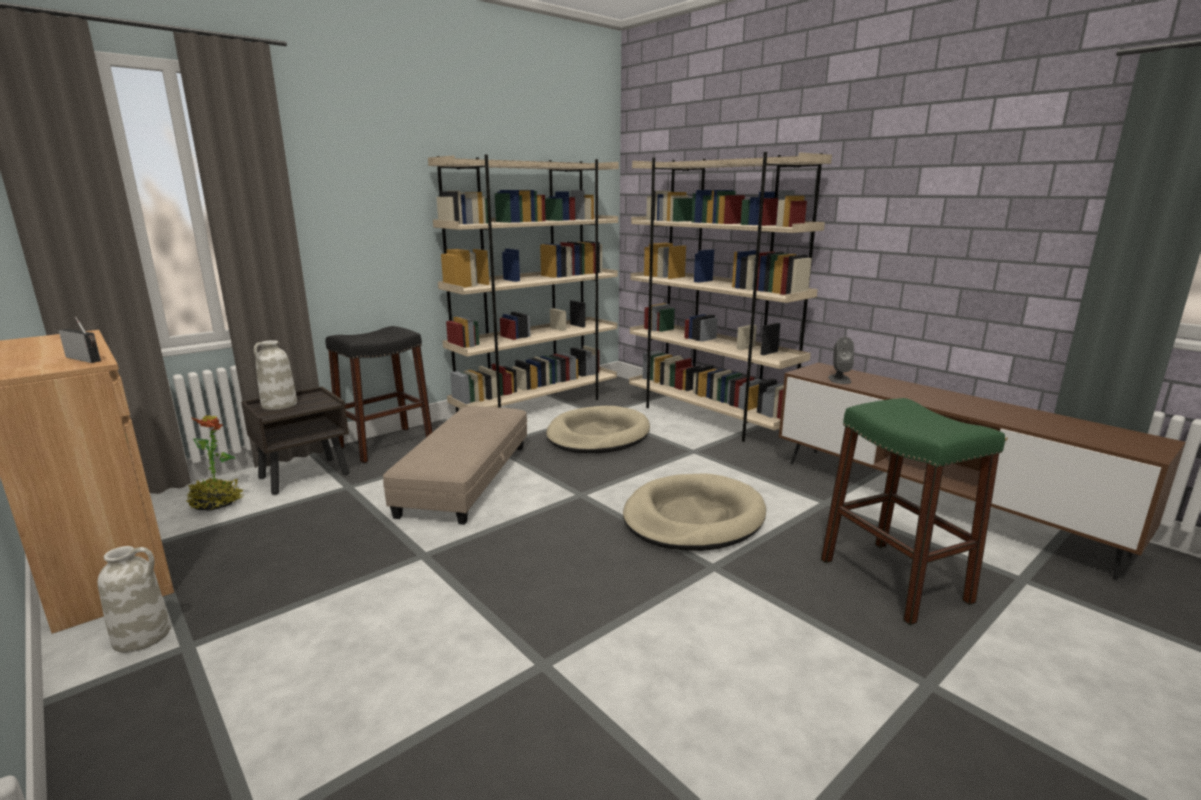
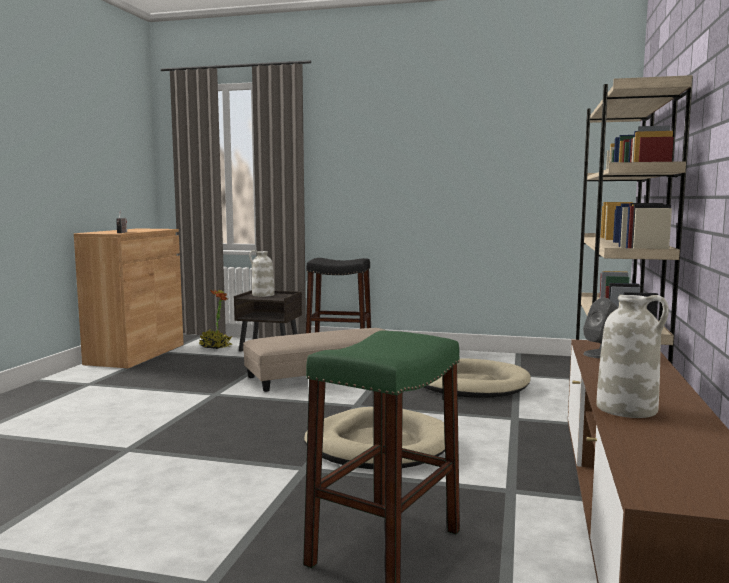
camera: 55 degrees right, 10 degrees down
white vase [98,546,171,653] -> white vase moved to [596,295,669,418]
beige bookcase [428,155,619,412] -> none

